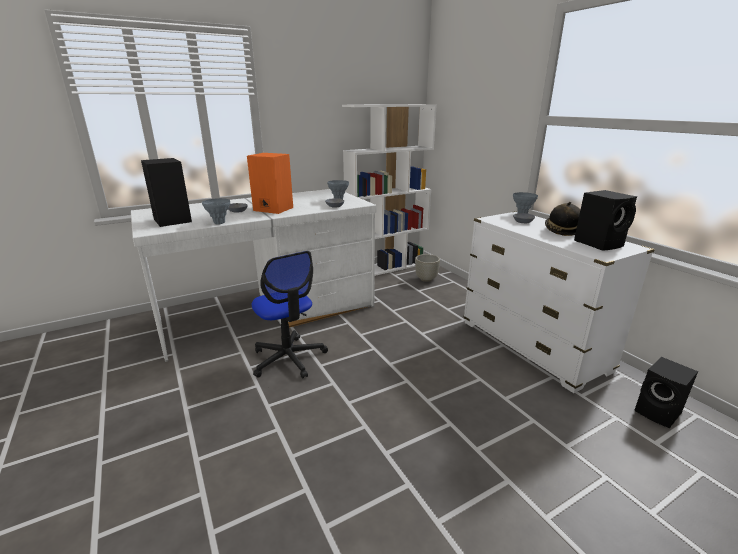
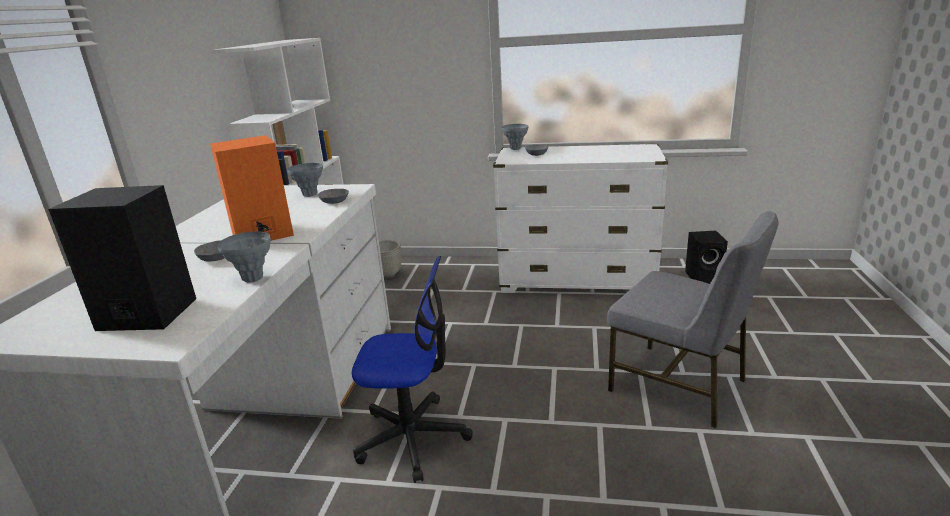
camera: 50 degrees left, 0 degrees up
hat [545,202,580,236] -> none
black speaker [574,190,637,251] -> none
none -> grey chair [607,211,779,428]

